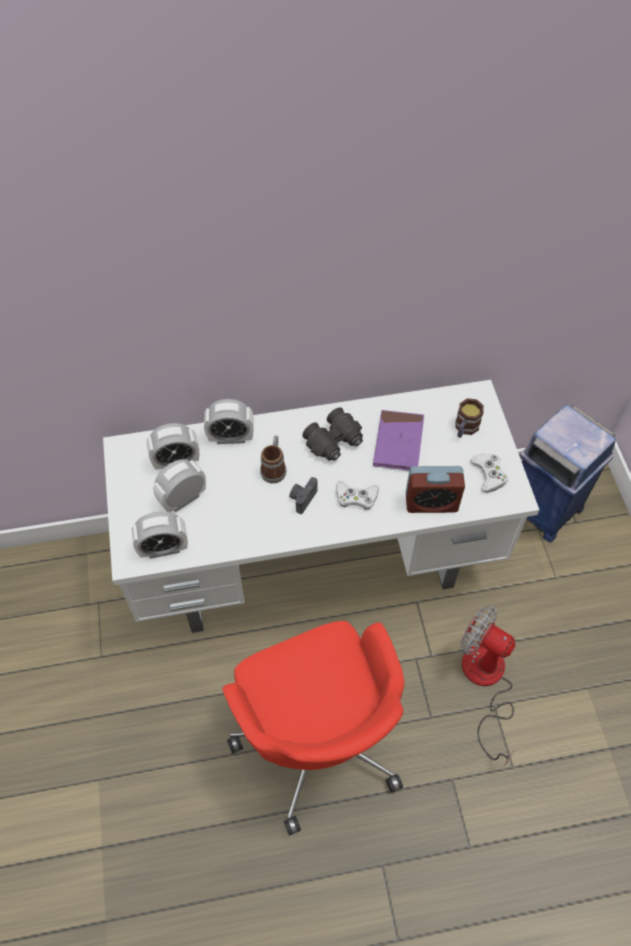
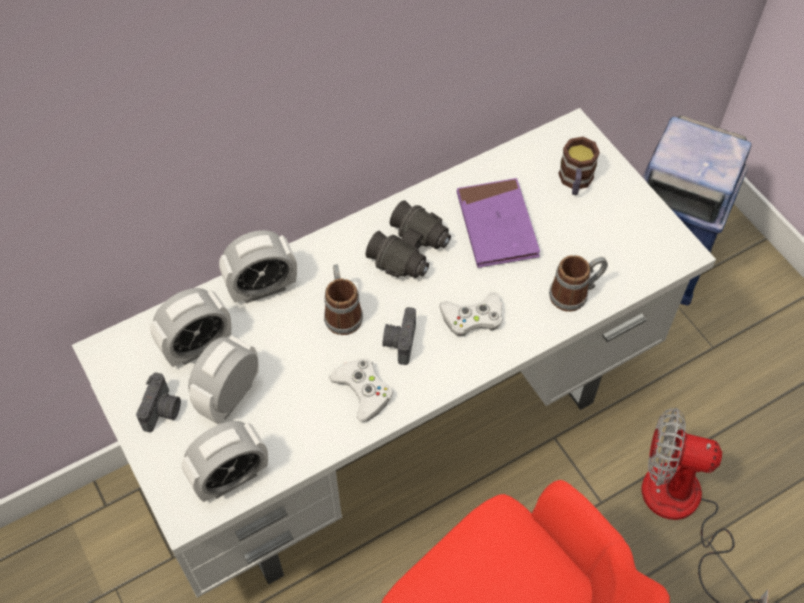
camera: 20 degrees left, 0 degrees up
alarm clock [406,466,465,513] -> mug [549,255,608,312]
white game controller [470,454,508,493] -> white game controller moved to [329,358,393,422]
none -> camera [136,372,181,432]

